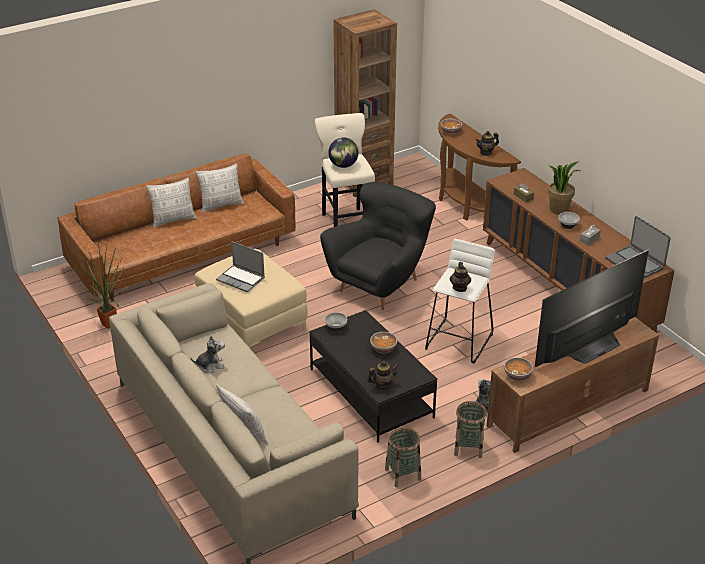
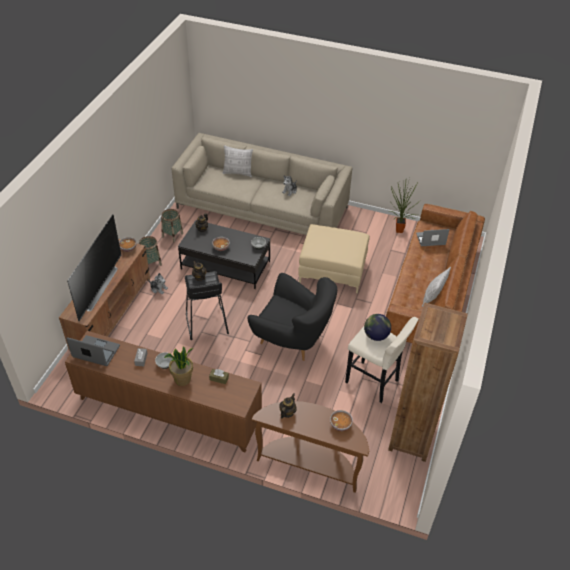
camera: 140 degrees right, 10 degrees up
pillow [146,178,197,228] -> none
laptop [216,241,265,292] -> laptop moved to [416,229,450,246]
black armchair [320,182,436,310] -> black armchair turned 60 degrees counterclockwise [248,273,337,361]
white stool [425,239,495,363] -> black stool [185,271,229,340]

